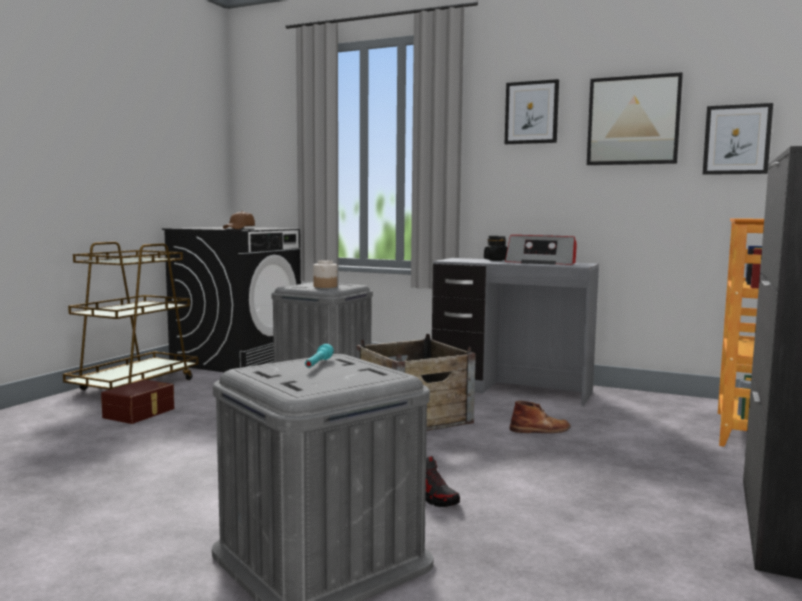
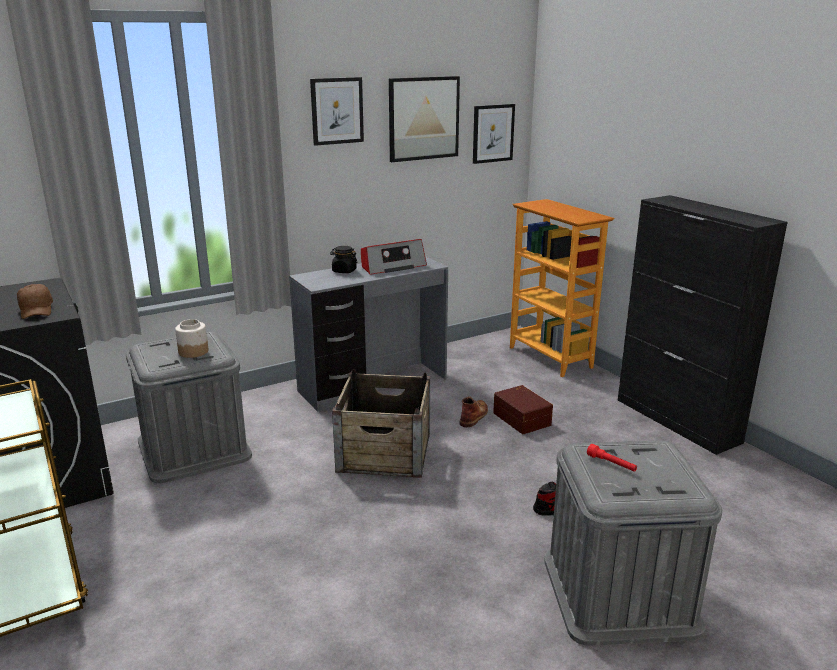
camera: 55 degrees left, 15 degrees up
brown storage box [101,380,174,424] -> brown storage box moved to [493,385,553,434]
turquoise flashlight [305,344,334,368] -> red flashlight [587,444,637,472]

